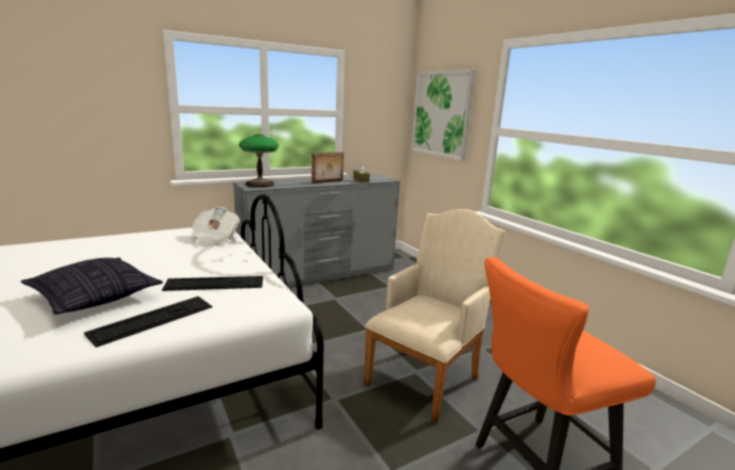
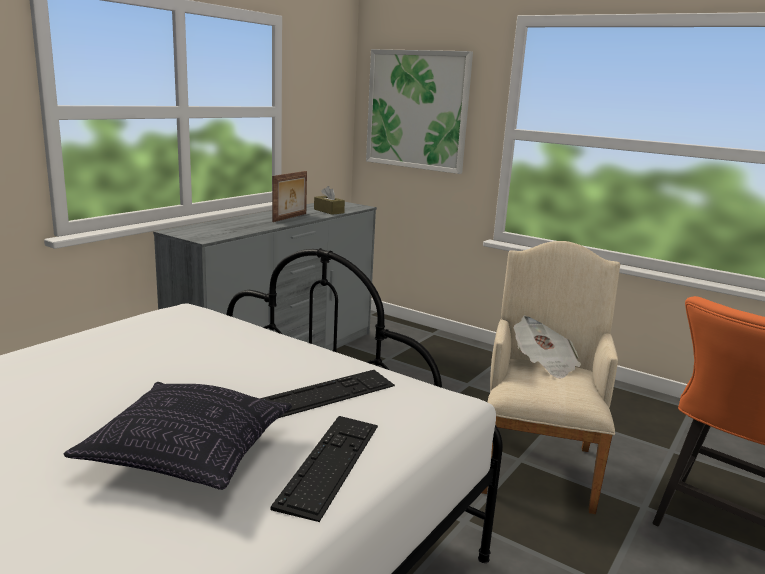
camera: 25 degrees left, 0 degrees up
newspaper [191,207,240,247] -> newspaper moved to [514,315,581,379]
table lamp [239,135,279,188] -> none

